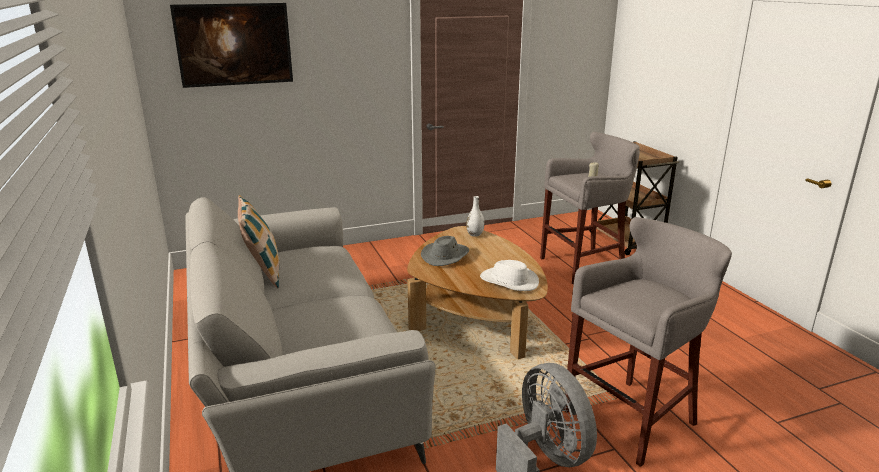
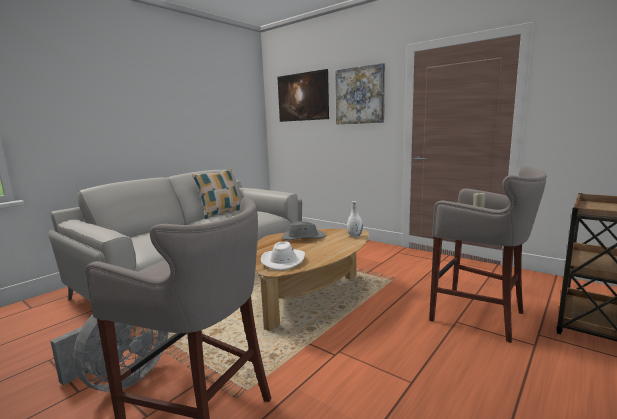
camera: 60 degrees right, 10 degrees down
none -> picture [335,63,385,124]

